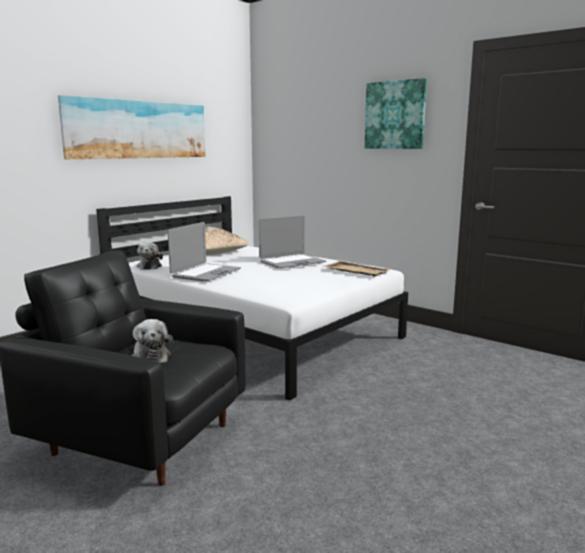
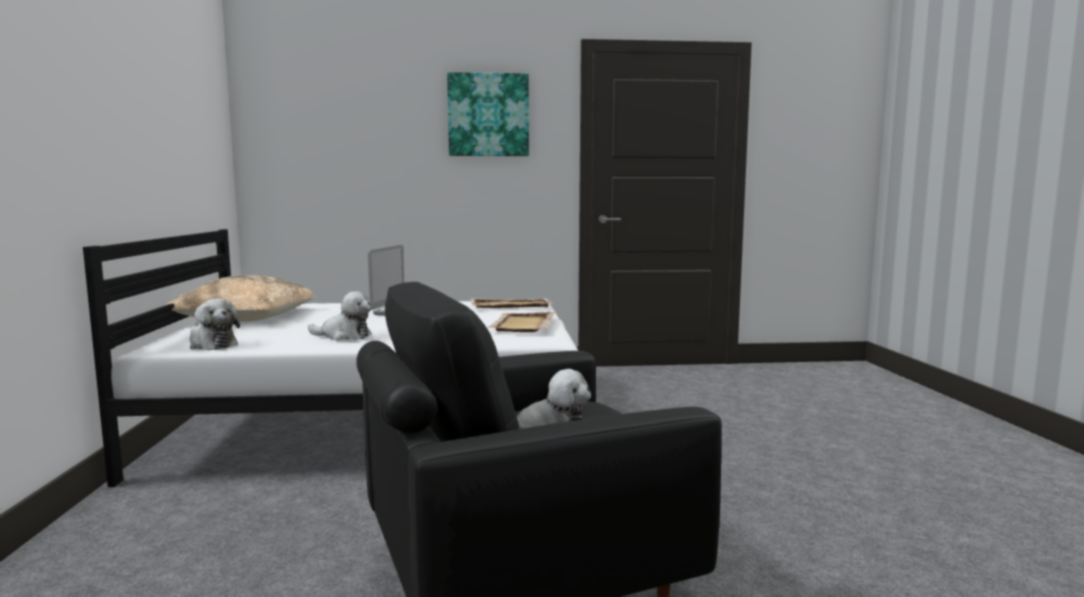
camera: 45 degrees left, 5 degrees down
picture [58,95,205,159] -> none
laptop [168,222,241,282] -> plush toy [308,291,372,341]
none -> beige tray [487,311,555,332]

